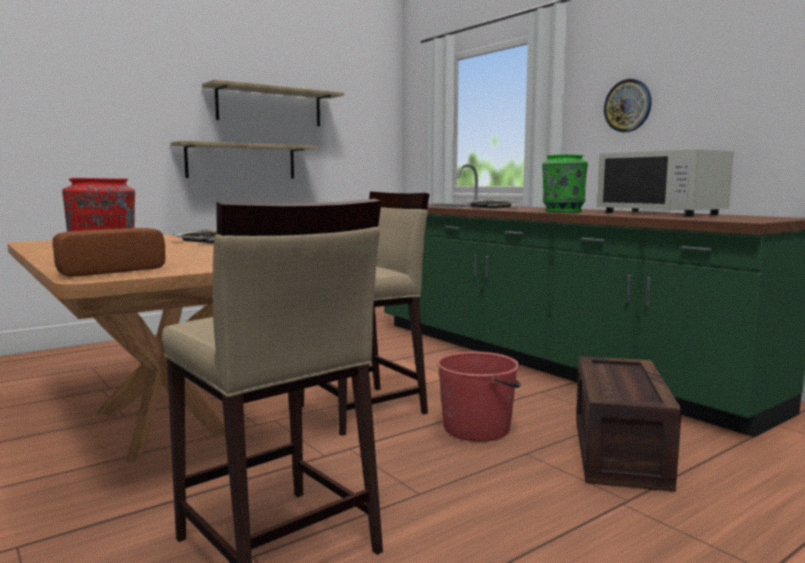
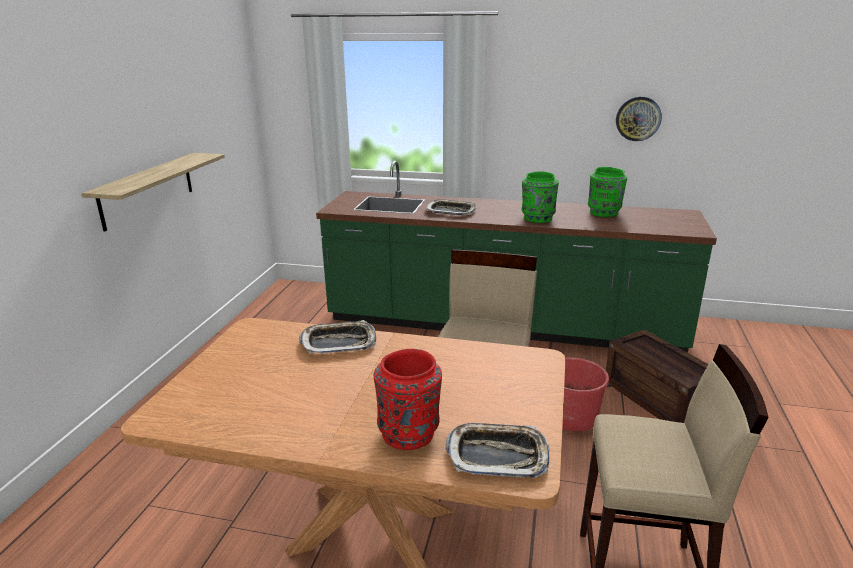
camera: 40 degrees left, 15 degrees up
bread [52,228,165,277] -> tray [445,423,550,478]
shelf [202,80,344,126] -> none
white microwave [597,149,734,217] -> green vase [588,167,627,217]
wall clock [604,79,652,132] -> wall clock moved to [616,96,662,141]

